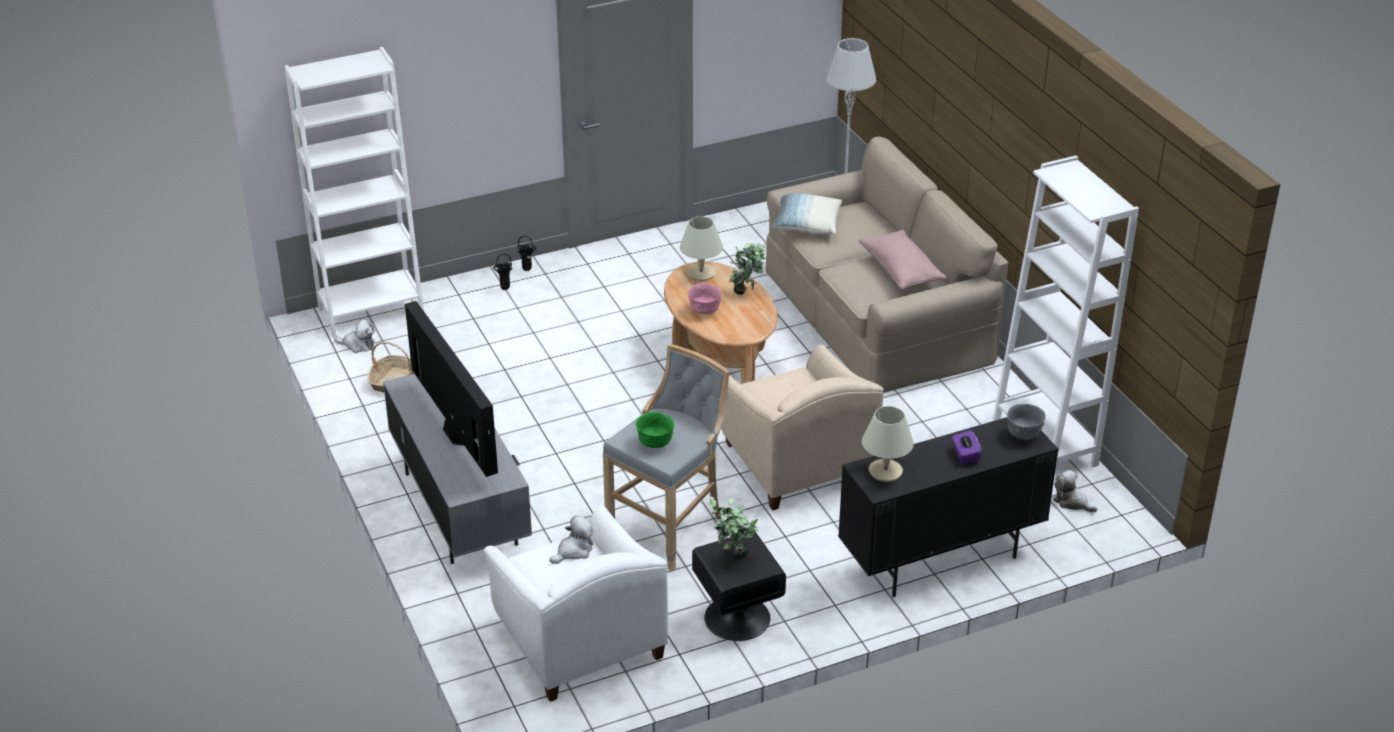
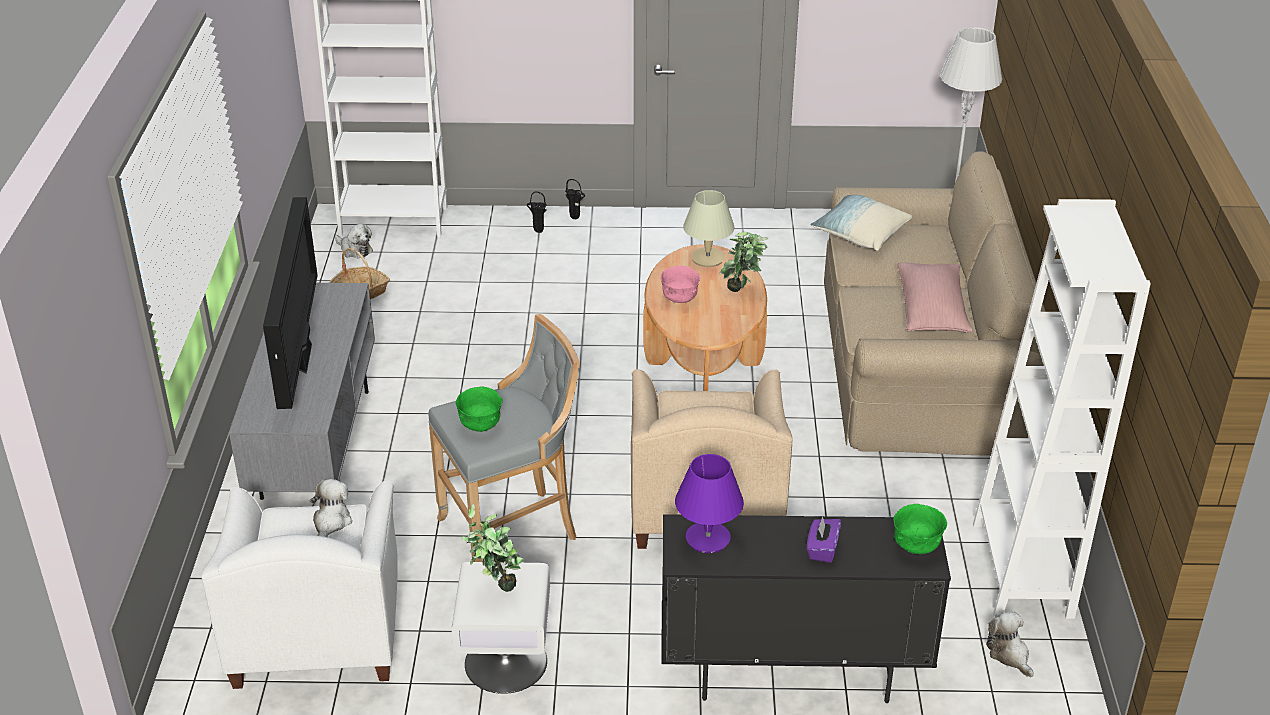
camera: 25 degrees right, 0 degrees up
plush toy [550,515,593,564] -> plush toy turned 60 degrees counterclockwise [310,479,352,537]
black nightstand [692,532,786,641] -> white nightstand [452,562,550,694]
beige table lamp [862,406,914,482] -> purple table lamp [675,454,744,553]
grey bowl [1007,404,1046,440] -> green bowl [894,504,947,554]

